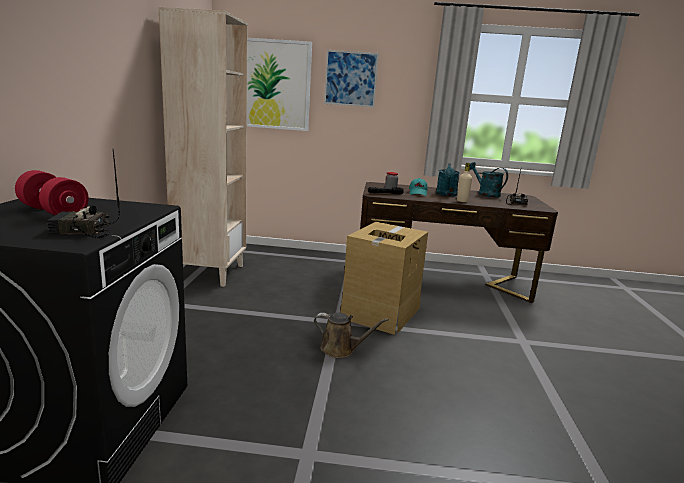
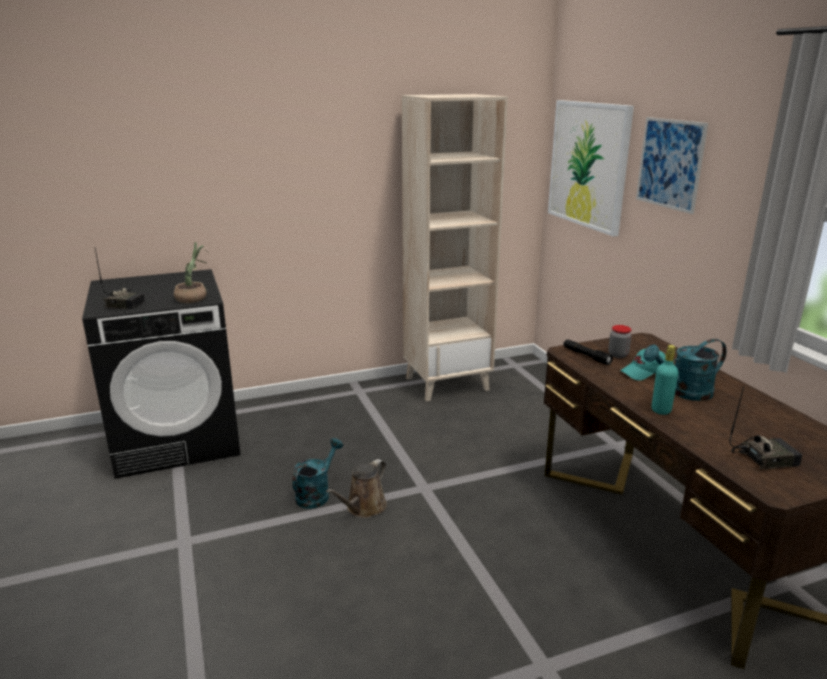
camera: 65 degrees right, 5 degrees up
red dumbbell [15,170,89,215] -> none
radio [47,150,120,238] -> radio turned 135 degrees clockwise [95,248,145,309]
brown watering can [314,313,389,358] -> brown watering can turned 45 degrees clockwise [326,459,387,518]
cardboard box [340,222,428,335] -> none
beige bottle [457,163,472,202] -> turquoise bottle [652,345,679,415]
turquoise watering can [470,162,508,198] -> turquoise watering can moved to [292,438,343,509]
none -> potted plant [174,242,209,303]

